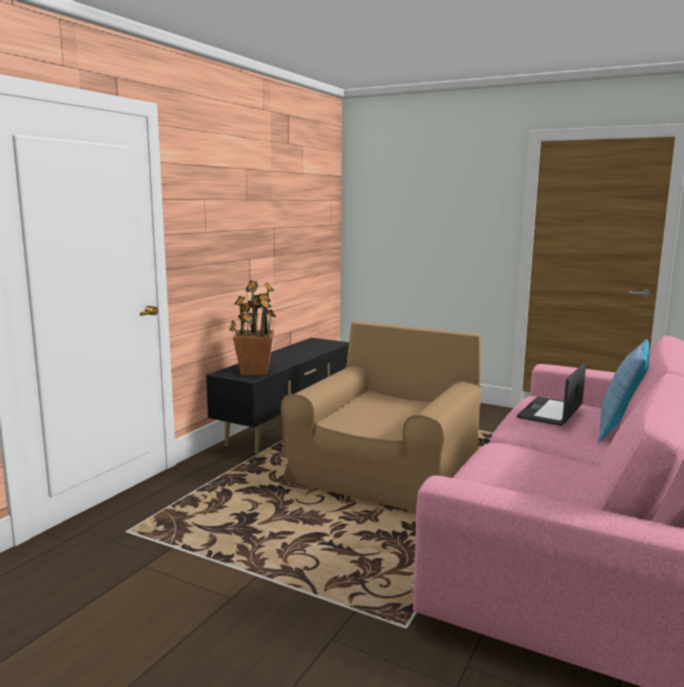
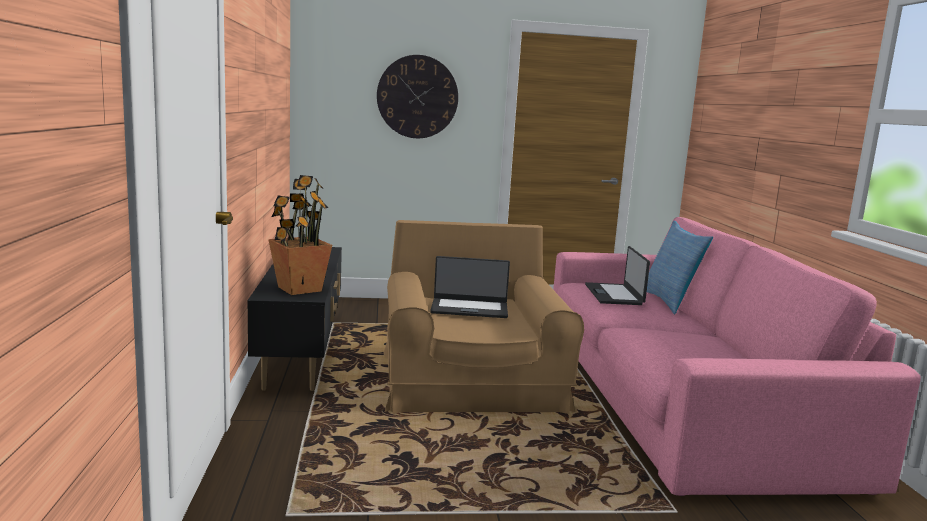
camera: 35 degrees left, 0 degrees up
none -> wall clock [377,55,458,138]
none -> laptop [430,256,510,318]

